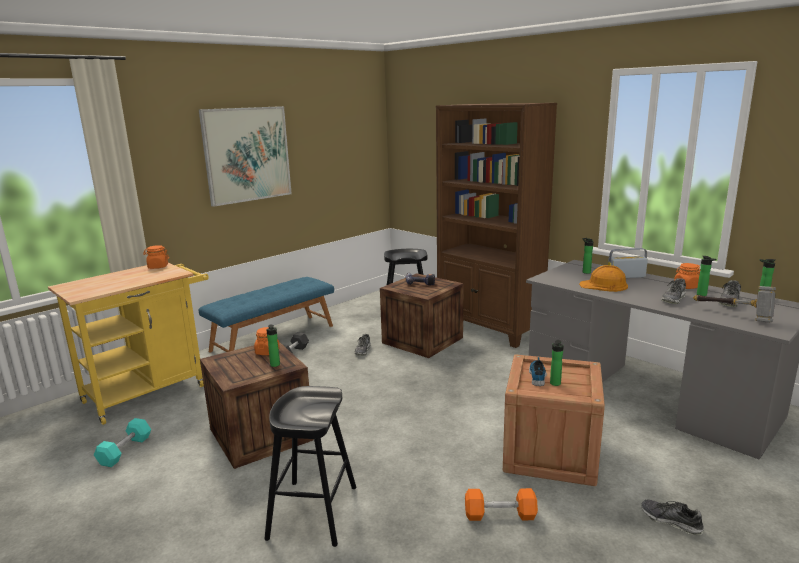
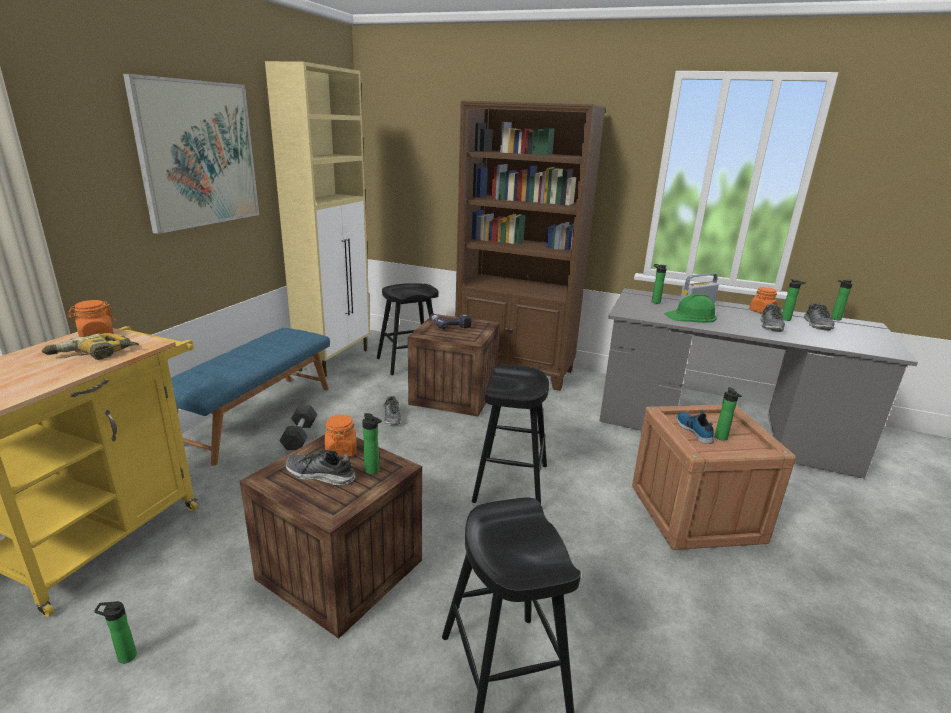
camera: 25 degrees left, 5 degrees up
turquoise dumbbell [94,418,151,467] -> bottle [94,601,137,664]
orange dumbbell [465,488,538,521] -> none
orange hard hat [579,265,628,292] -> green hard hat [664,294,717,323]
shoe [641,500,704,535] -> shoe moved to [285,450,356,485]
hammer [693,286,776,322] -> none
none -> power drill [42,333,139,360]
none -> beige cabinet [265,61,370,377]
none -> black stool [472,364,549,504]

